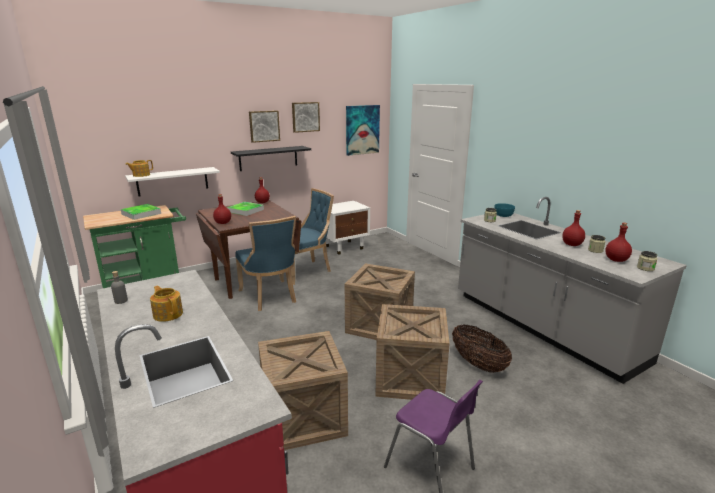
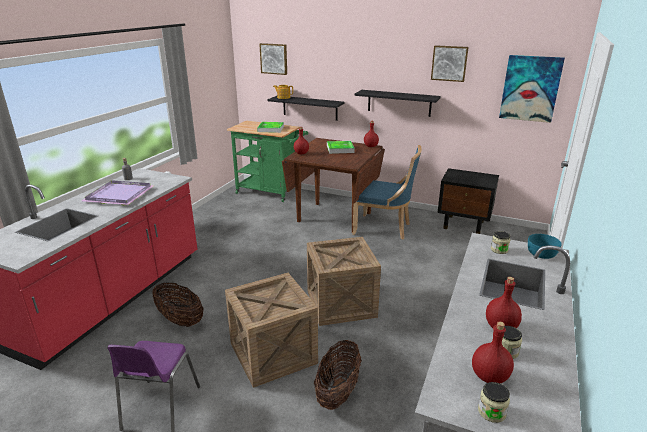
camera: 55 degrees right, 5 degrees up
white shelf [125,167,220,197] -> black shelf [267,96,345,121]
teapot [150,286,183,322] -> purple tray [82,180,155,205]
blue chair [235,216,296,311] -> none
picture [249,110,280,143] -> picture moved to [259,43,287,75]
crate [258,331,348,450] -> basket [152,282,203,327]
white nightstand [326,201,370,254] -> black nightstand [437,168,499,234]

